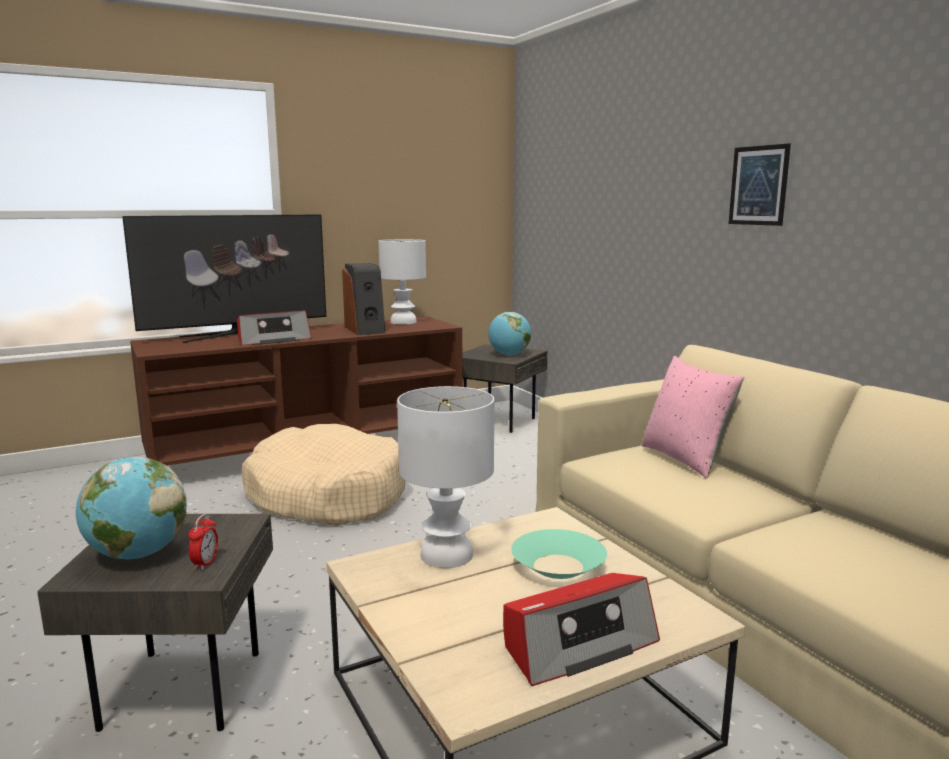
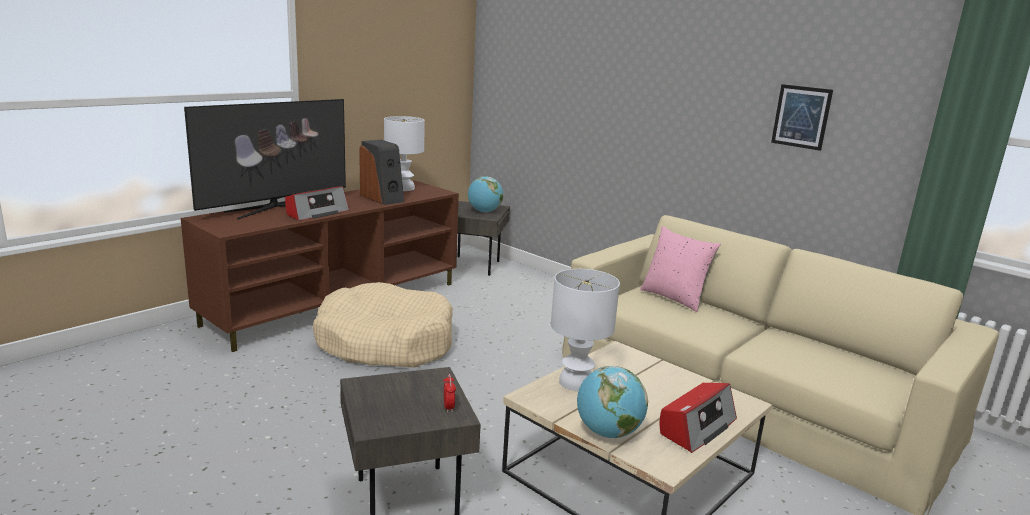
camera: 20 degrees left, 5 degrees up
globe [76,457,187,560] -> globe moved to [577,366,648,438]
turquoise bowl [511,529,607,579] -> none
picture [729,143,791,226] -> picture moved to [771,84,833,151]

